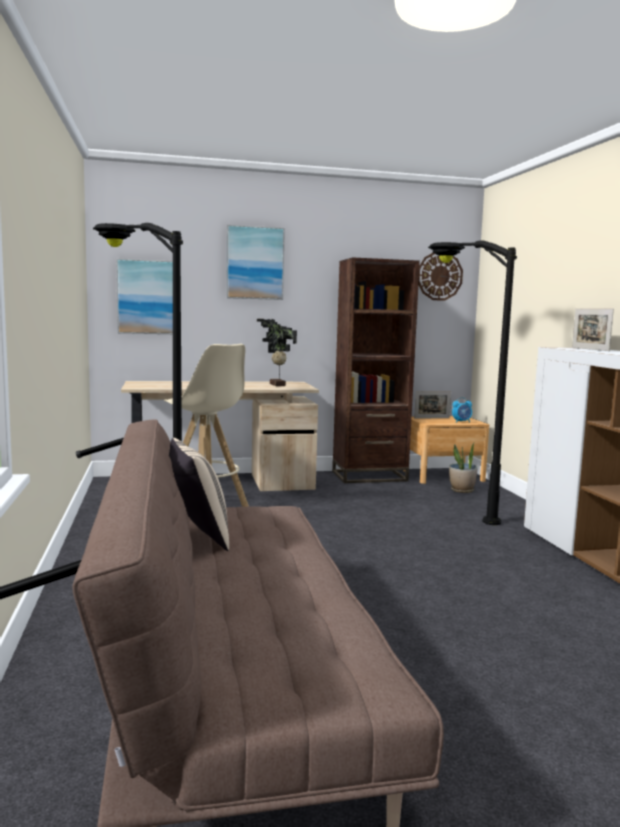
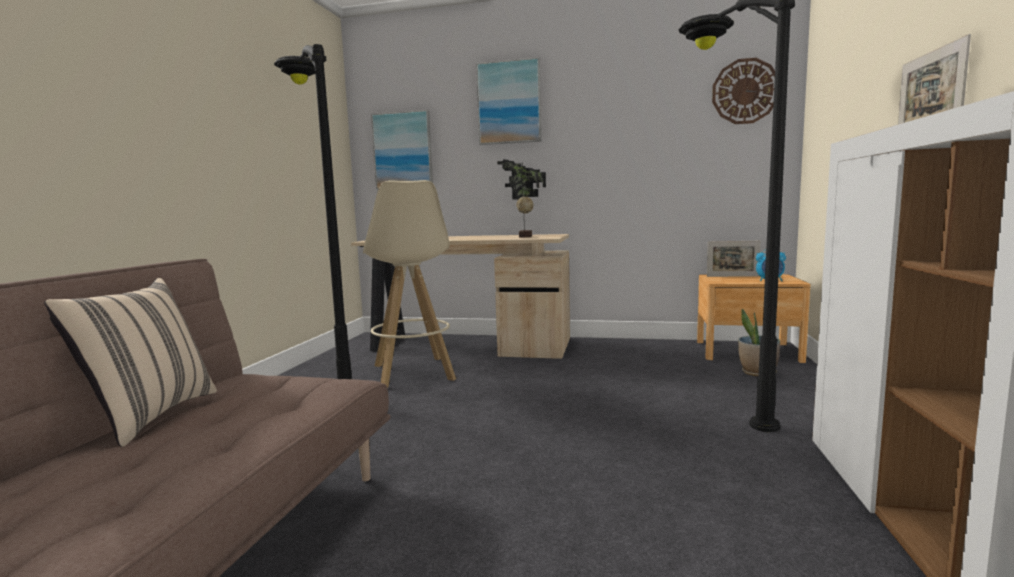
camera: 25 degrees right, 0 degrees up
brown bookcase [332,257,420,483] -> none

